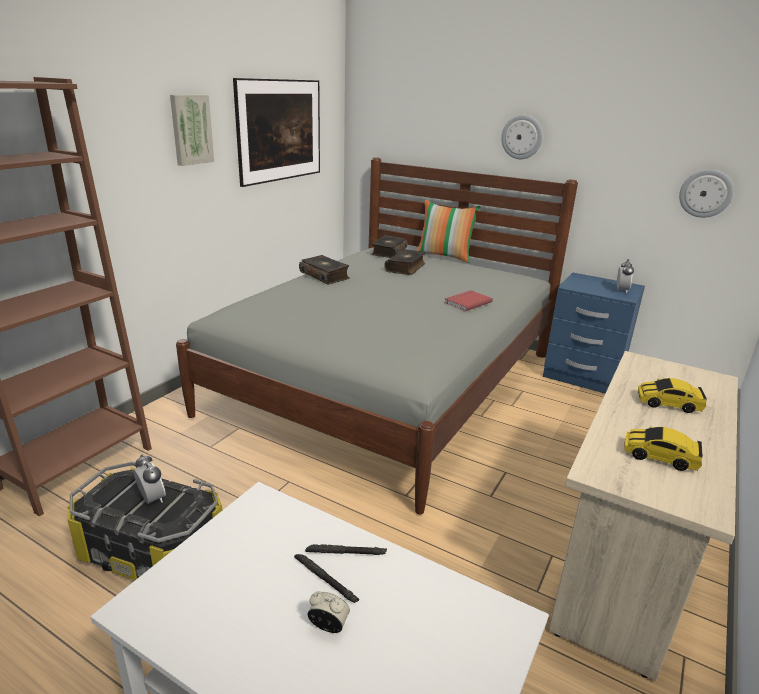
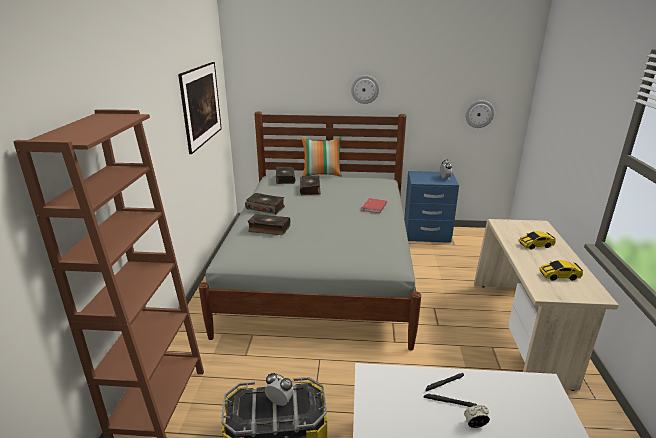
camera: 25 degrees left, 0 degrees up
picture [170,95,214,166] -> none
none -> book [247,214,290,235]

